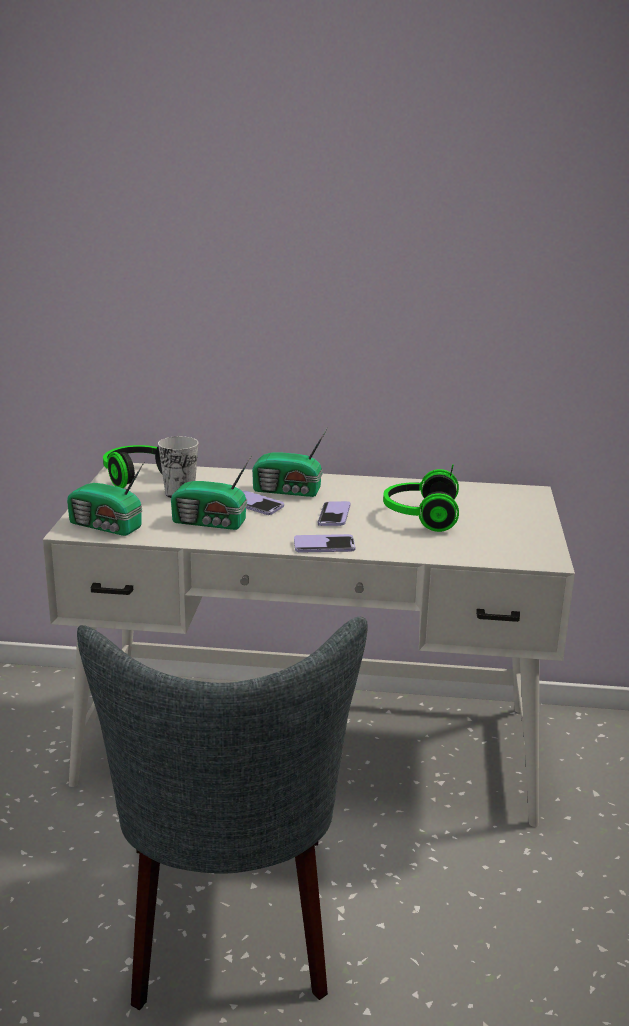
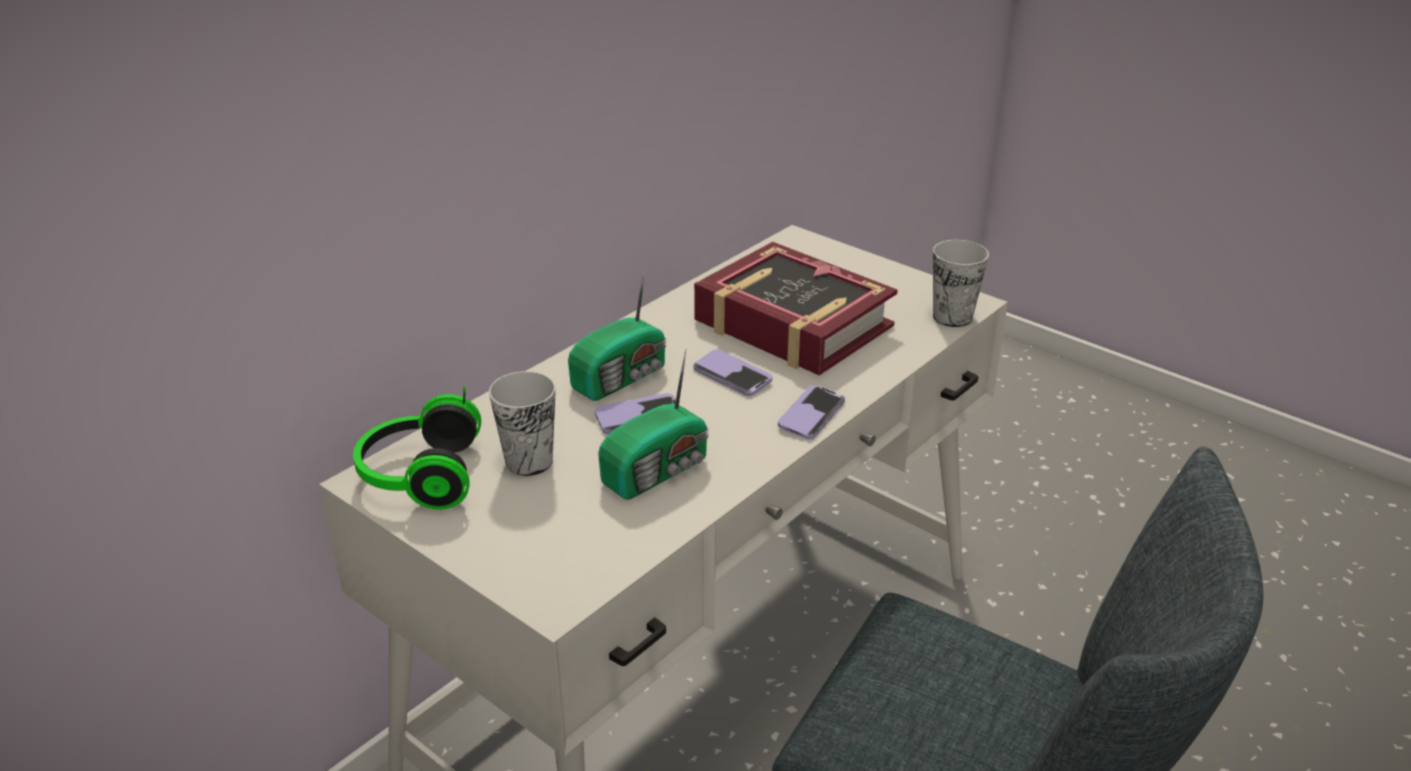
camera: 55 degrees left, 10 degrees up
radio [67,461,145,536] -> none
headphones [383,464,459,532] -> book [694,242,897,375]
none -> cup [933,240,989,327]

